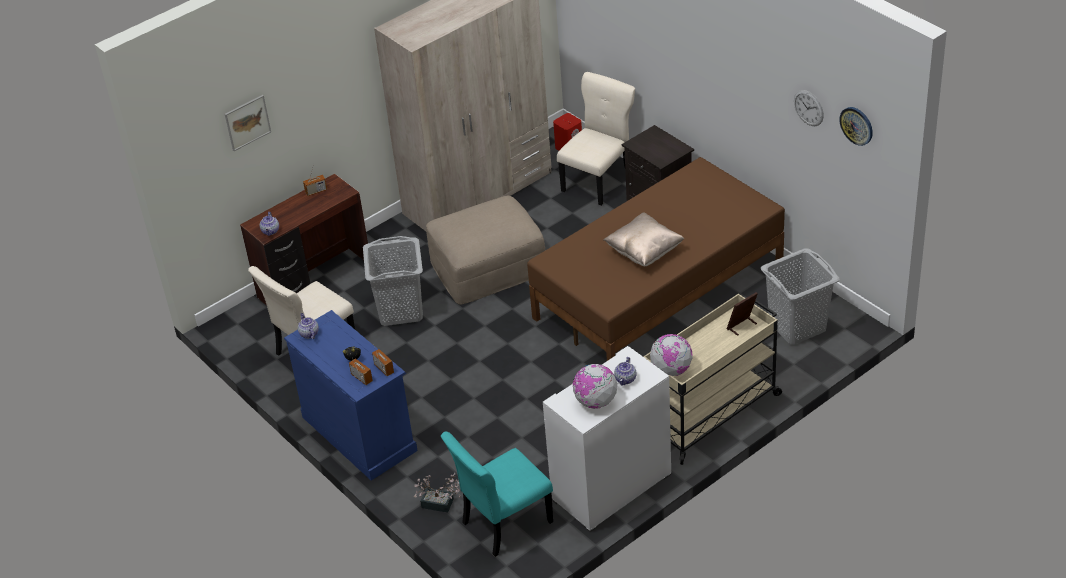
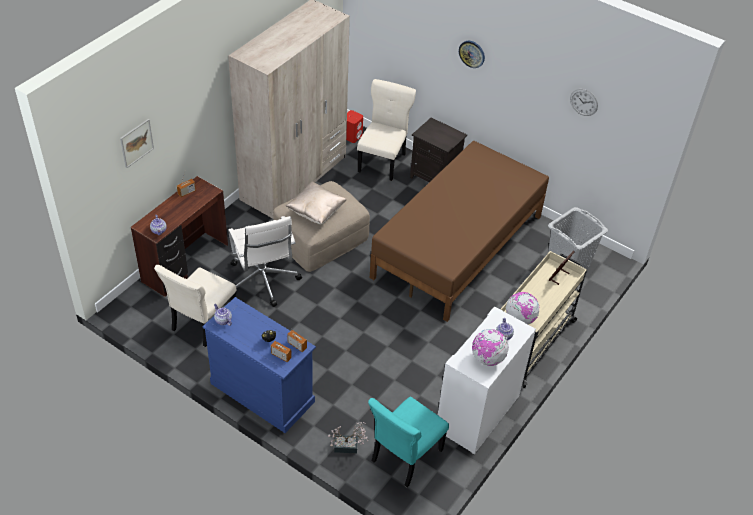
camera: 20 degrees left, 5 degrees up
grey laundry basket [363,236,423,326] -> white office chair [228,216,302,307]
beige pillow [604,212,684,266] -> beige pillow moved to [286,182,346,224]
wall clock [839,107,873,146] -> wall clock moved to [459,41,485,68]

